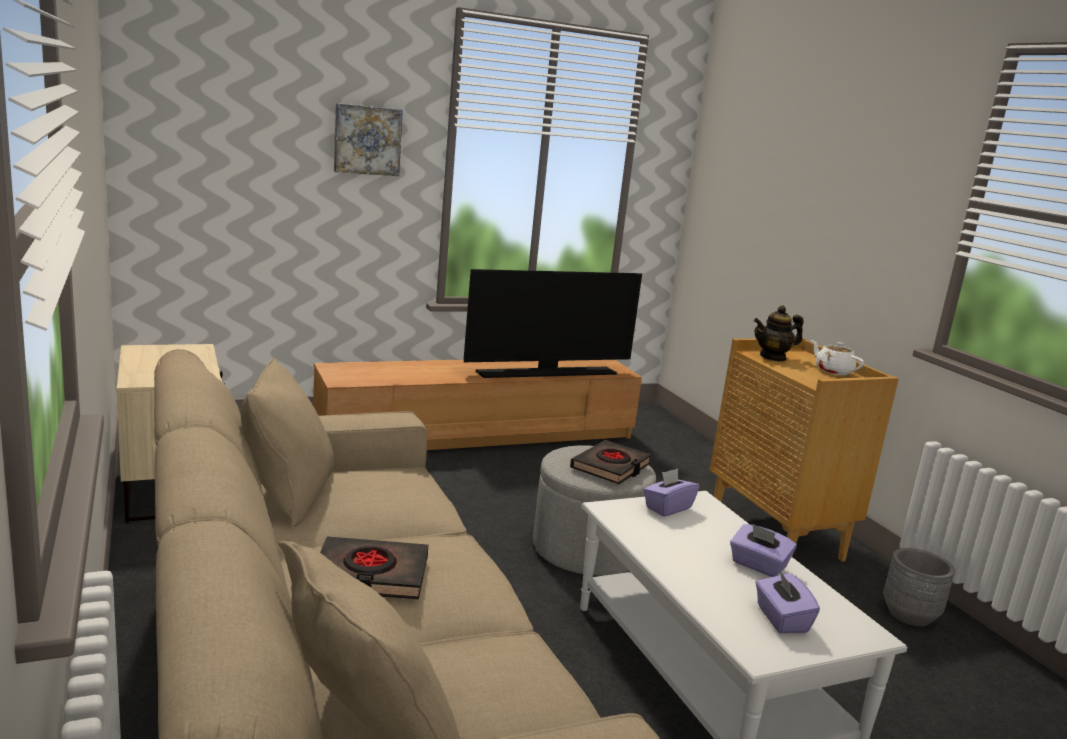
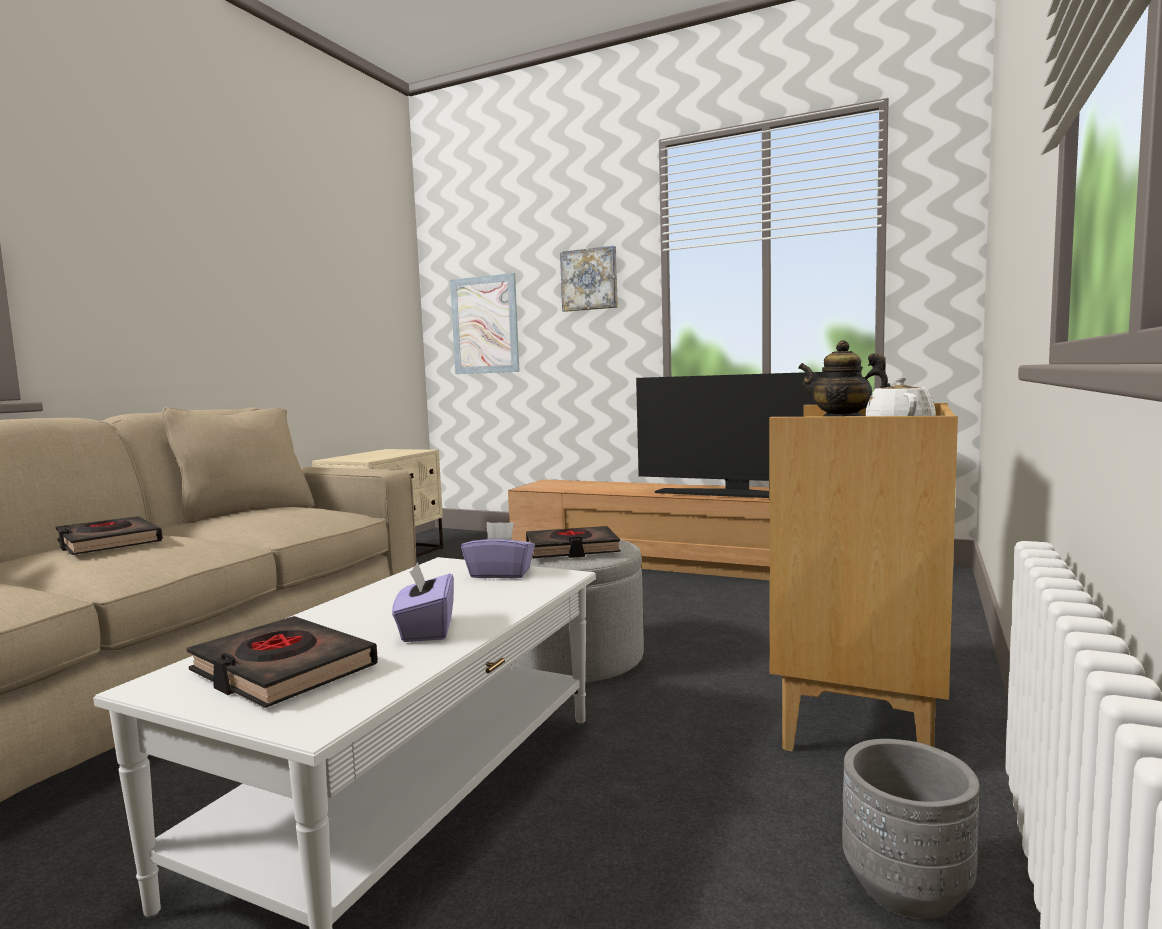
camera: 50 degrees right, 10 degrees down
purple tissue box [756,569,820,633] -> black book [187,616,378,708]
none -> picture [450,273,520,374]

